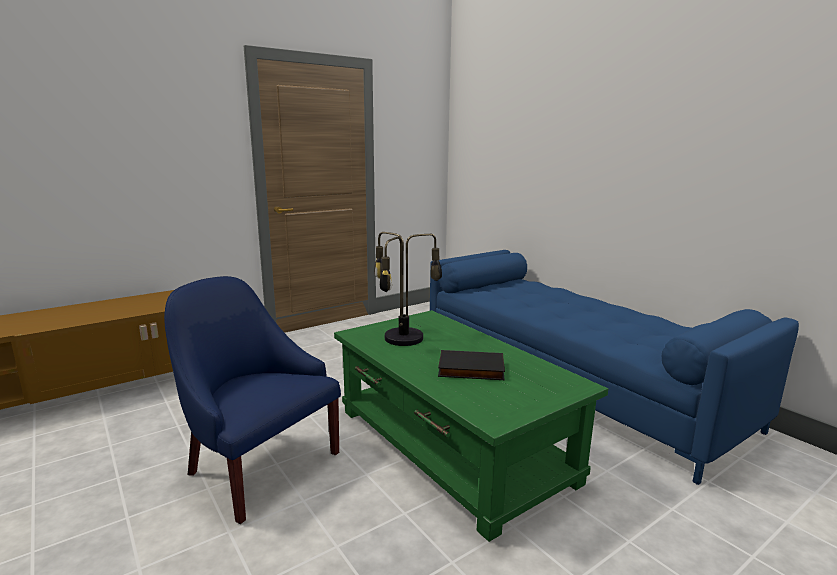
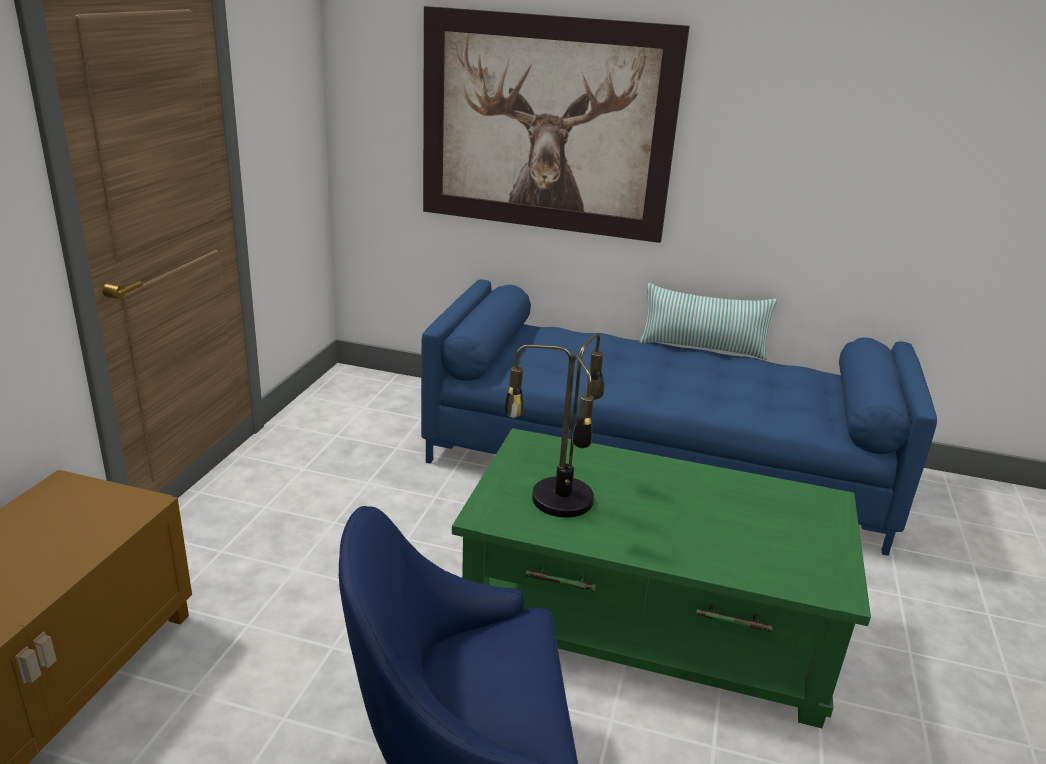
camera: 40 degrees left, 10 degrees up
black book [438,350,505,380] -> none
none -> picture [423,6,690,243]
none -> pillow [639,283,778,360]

